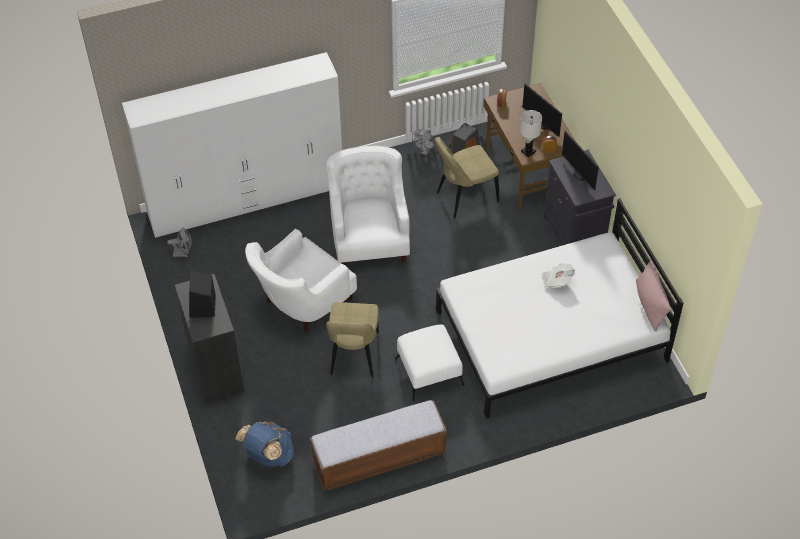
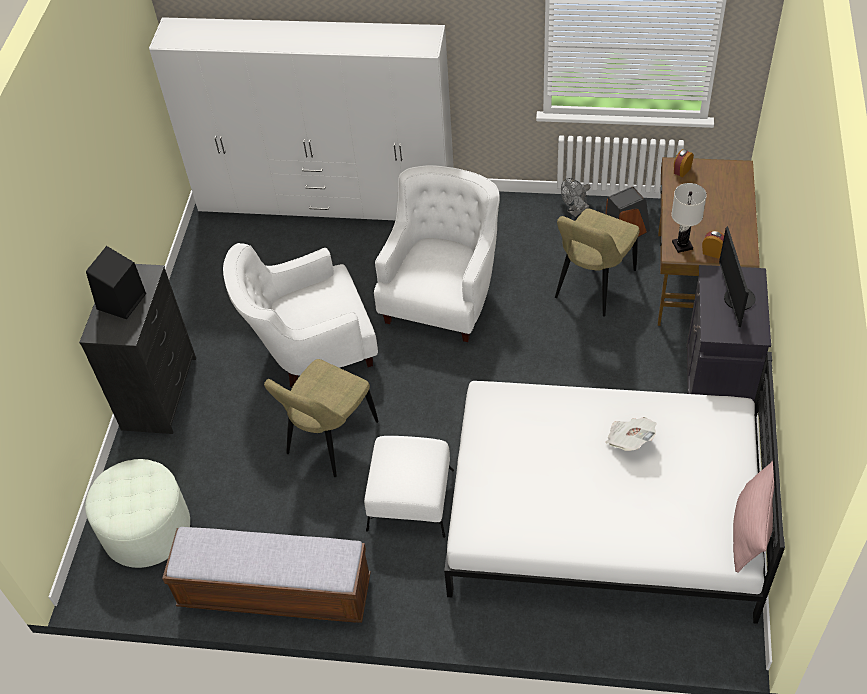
camera: 30 degrees right, 0 degrees up
grey fan [167,228,192,257] -> none
blue backpack [236,421,295,467] -> white ottoman [85,459,190,568]
beige chair [435,137,499,218] -> beige chair turned 60 degrees counterclockwise [555,208,640,317]
monitor [523,84,562,137] -> none

